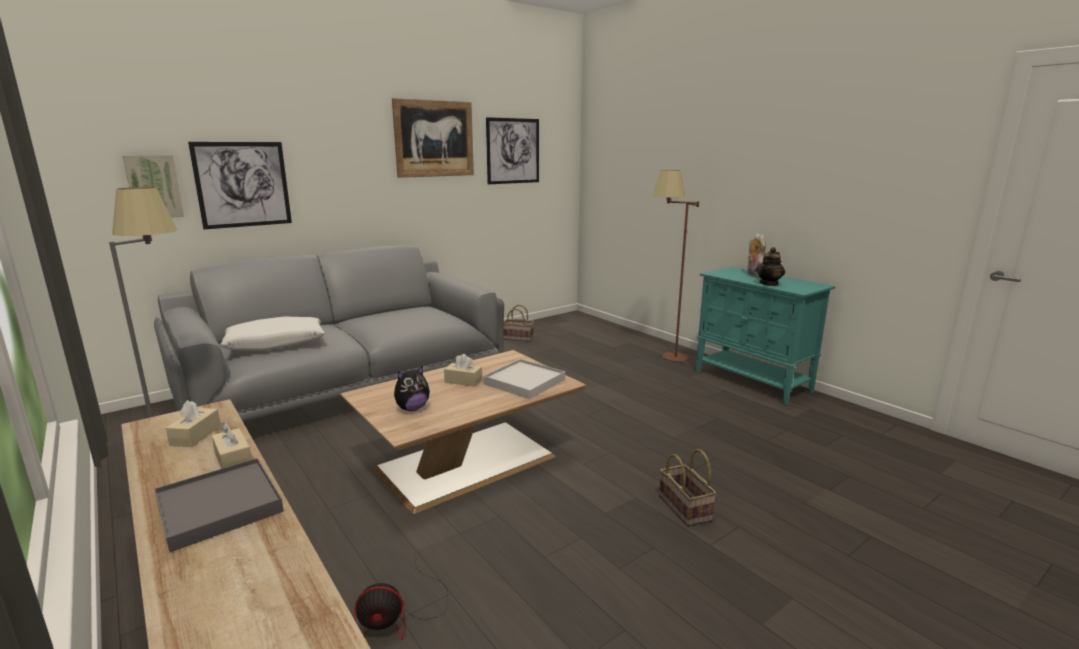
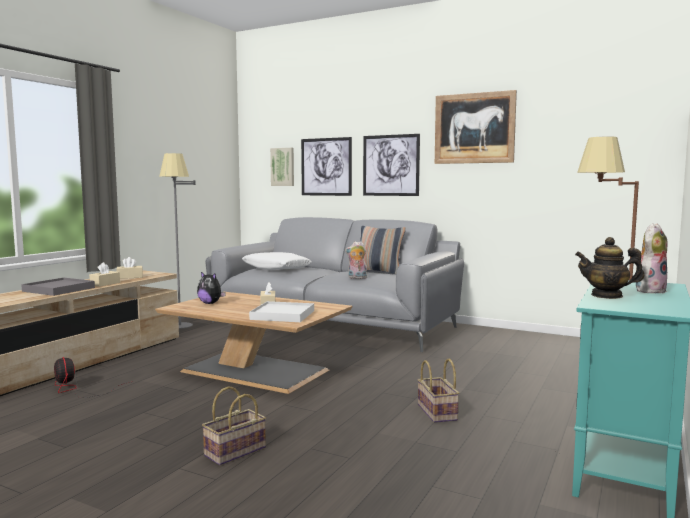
camera: 65 degrees right, 10 degrees down
picture [486,117,539,184] -> picture moved to [363,134,420,196]
basket [503,305,534,342] -> basket moved to [417,359,459,423]
none -> plush toy [345,241,367,279]
none -> pillow [360,226,406,274]

